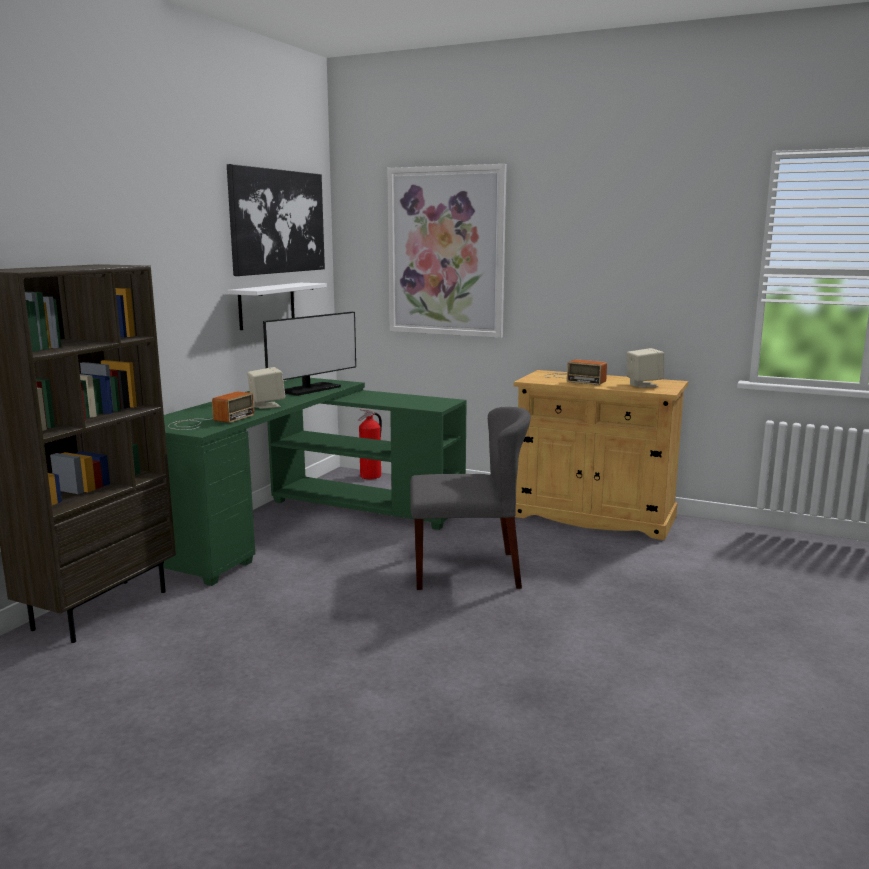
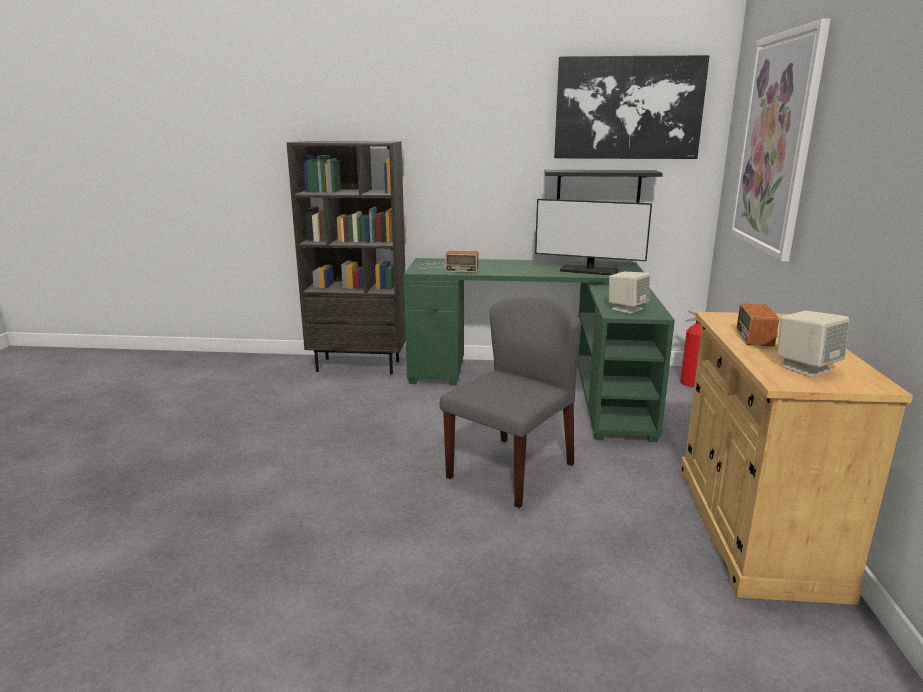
camera: 70 degrees right, 5 degrees up
white shelf [228,283,327,330] -> black shelf [544,170,663,203]
beige speaker [247,367,285,409] -> beige speaker moved to [609,272,650,314]
grey chair [410,407,531,590] -> grey chair turned 120 degrees counterclockwise [440,297,581,508]

